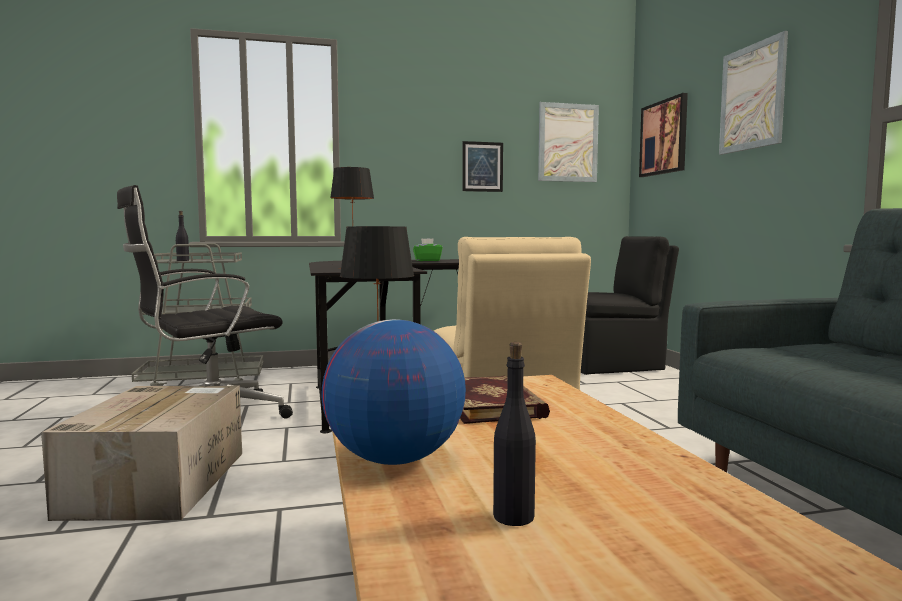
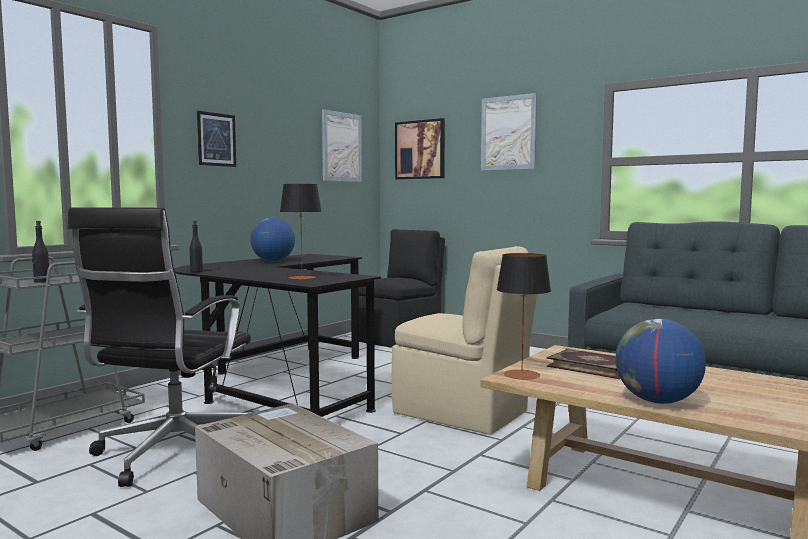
camera: 40 degrees left, 0 degrees up
green tissue box [413,238,443,261] -> globe [250,218,295,261]
picture [462,141,503,192] -> picture moved to [197,111,236,167]
black bottle [493,342,536,526] -> black bottle moved to [190,220,203,272]

